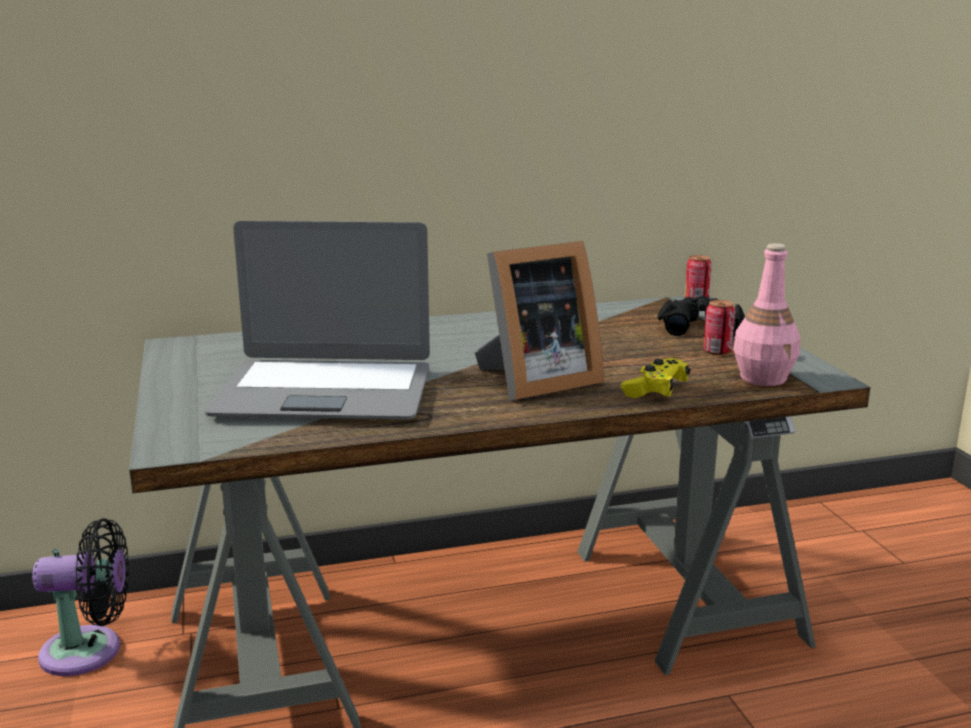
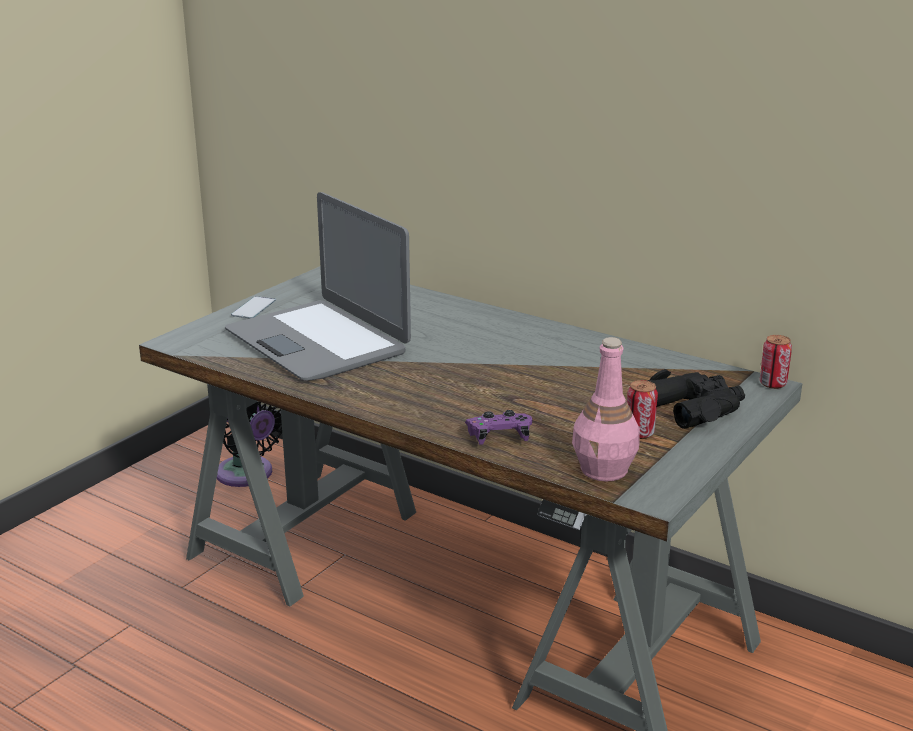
camera: 50 degrees right, 5 degrees up
picture frame [474,241,604,400] -> none
yellow game controller [621,358,690,398] -> purple game controller [465,410,532,445]
none -> phone [231,296,276,319]

